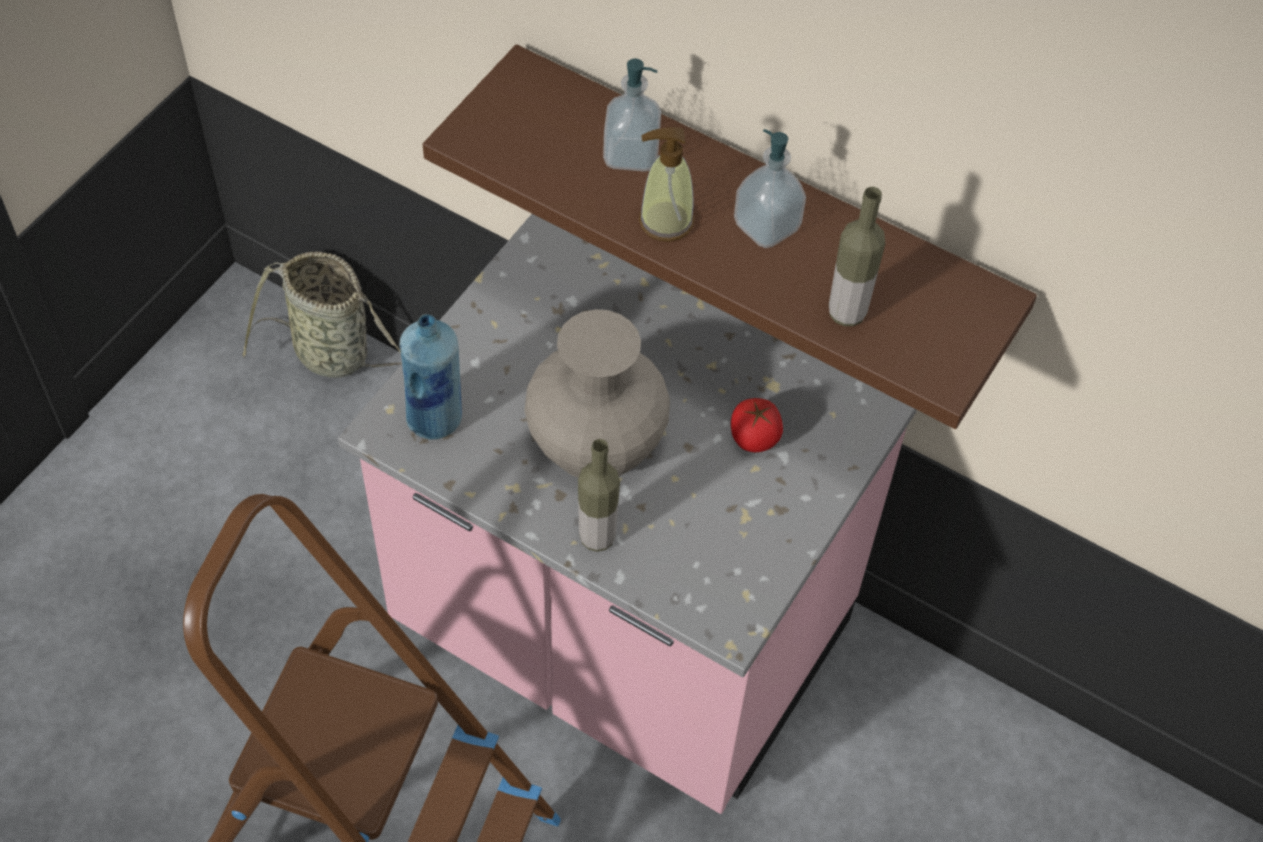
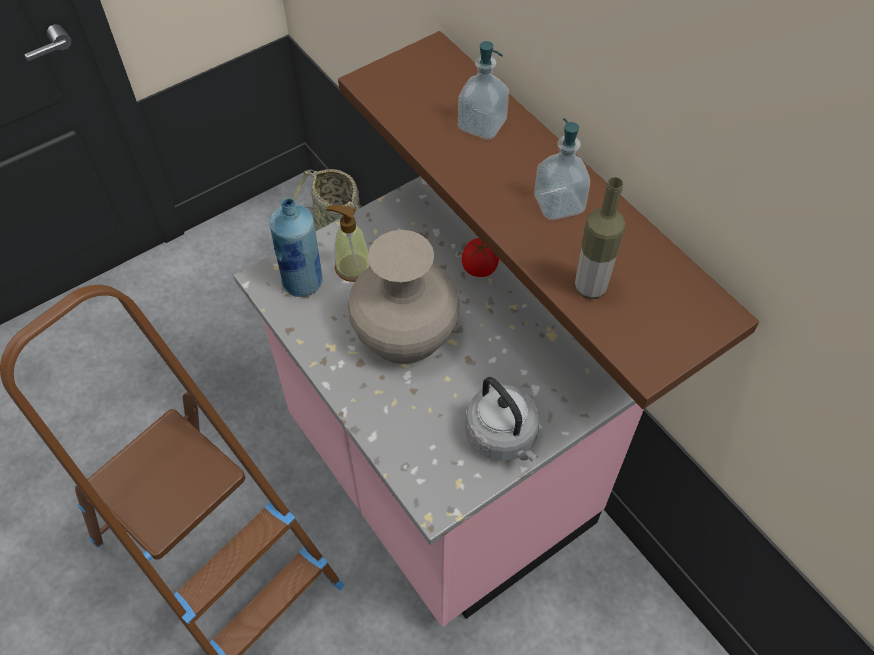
camera: 25 degrees right, 0 degrees up
bottle [578,439,620,552] -> none
soap dispenser [639,127,694,242] -> soap dispenser moved to [326,205,370,282]
tomato [731,398,783,452] -> tomato moved to [462,238,499,277]
none -> grey kettle [465,377,540,462]

